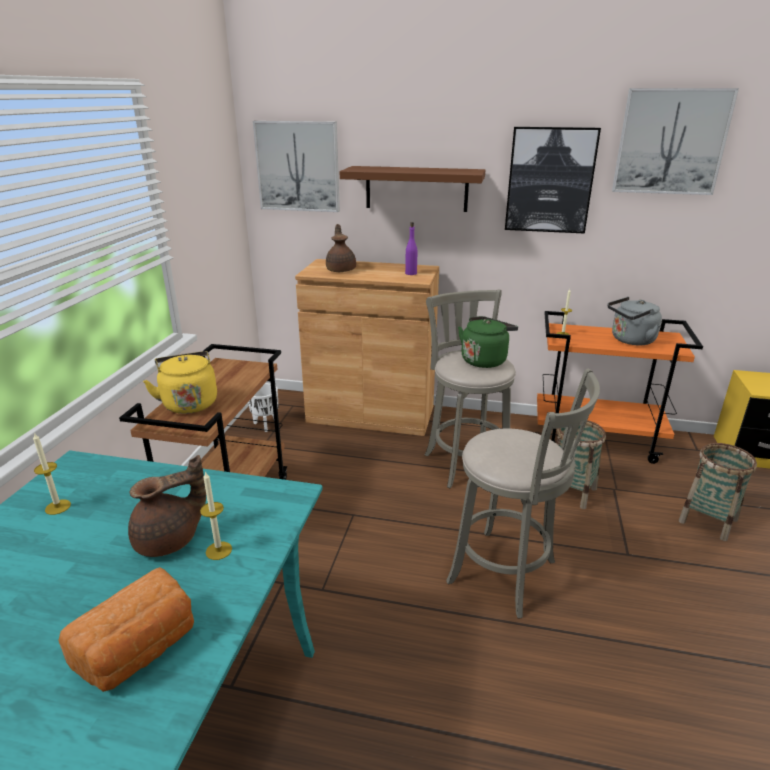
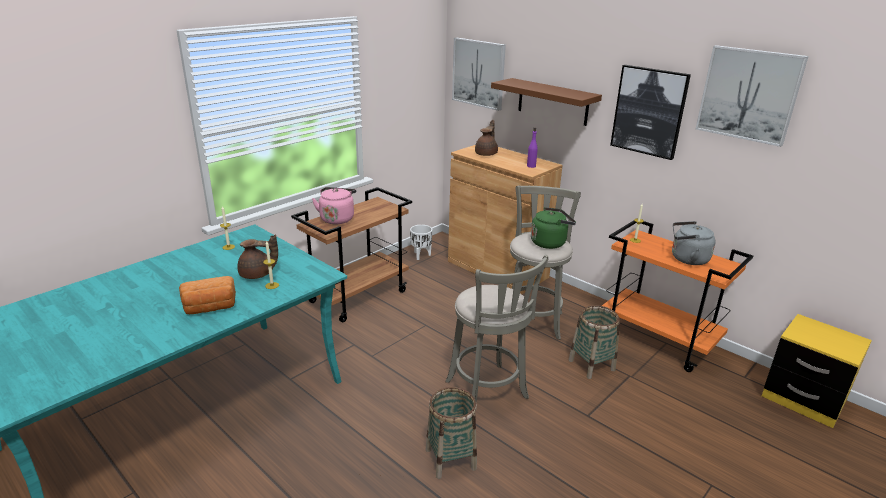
camera: 30 degrees right, 0 degrees up
yellow kettle [143,351,217,414] -> pink kettle [312,187,356,224]
basket [679,443,757,541] -> basket moved to [426,387,477,479]

